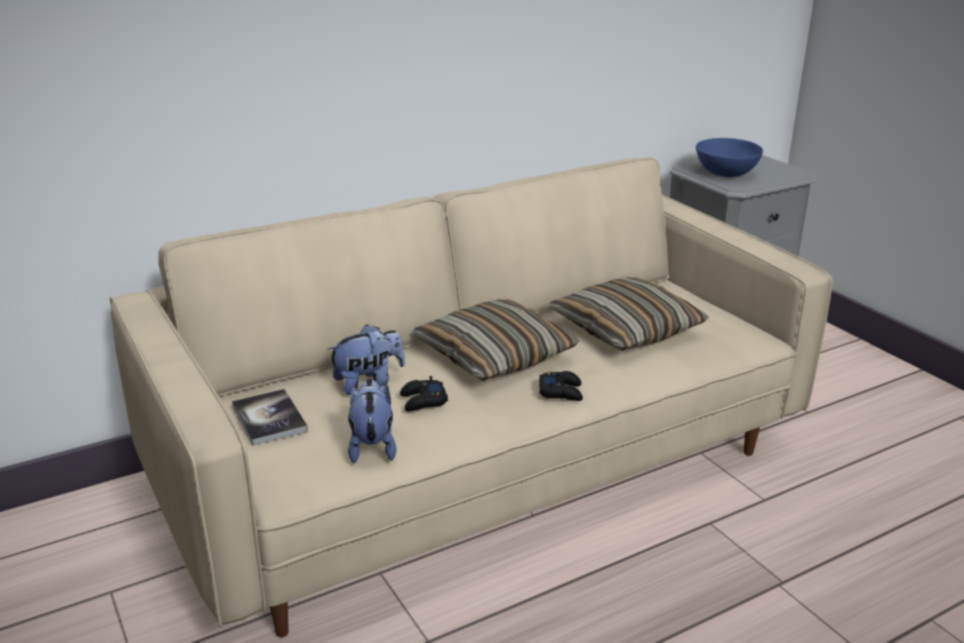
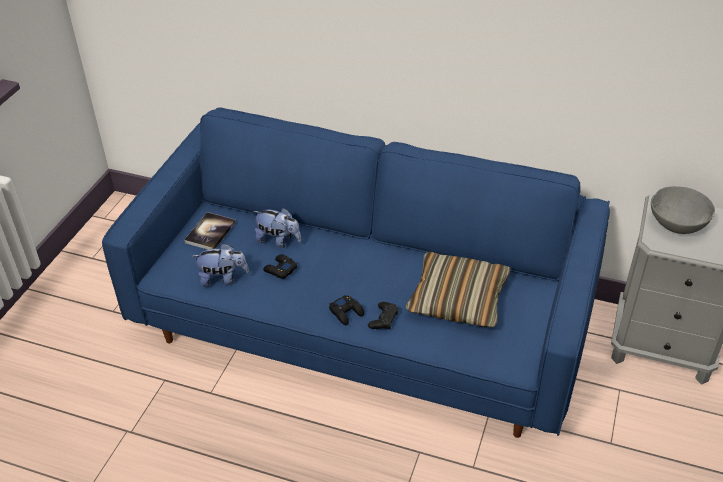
camera: 50 degrees right, 15 degrees up
beige sofa [110,157,833,638] -> blue sofa [102,108,610,438]
plush toy [348,379,396,463] -> plush toy turned 45 degrees clockwise [192,243,249,287]
pillow [412,300,579,381] -> none
blue bowl [696,138,763,177] -> grey bowl [651,186,715,234]
none -> black game controller [368,302,399,330]

